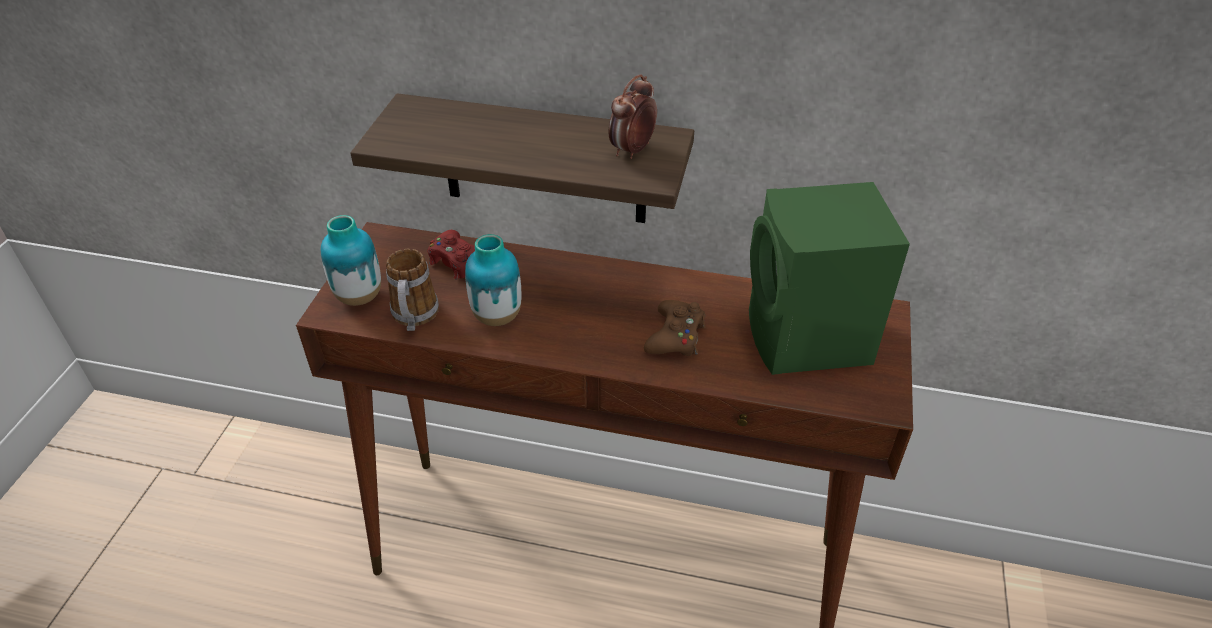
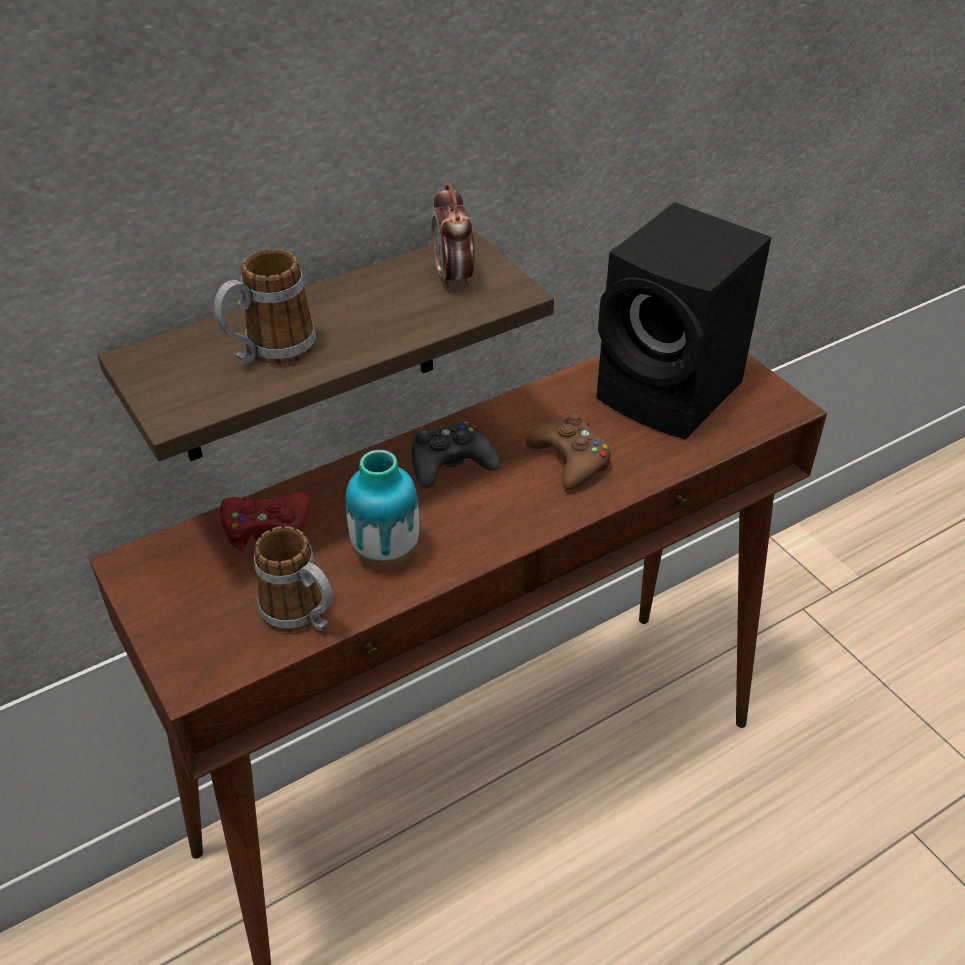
camera: 45 degrees left, 0 degrees up
vase [321,215,381,306] -> none
green speaker [749,182,910,375] -> black speaker [596,202,772,439]
none -> mug [214,248,316,365]
none -> black game controller [412,421,500,489]

